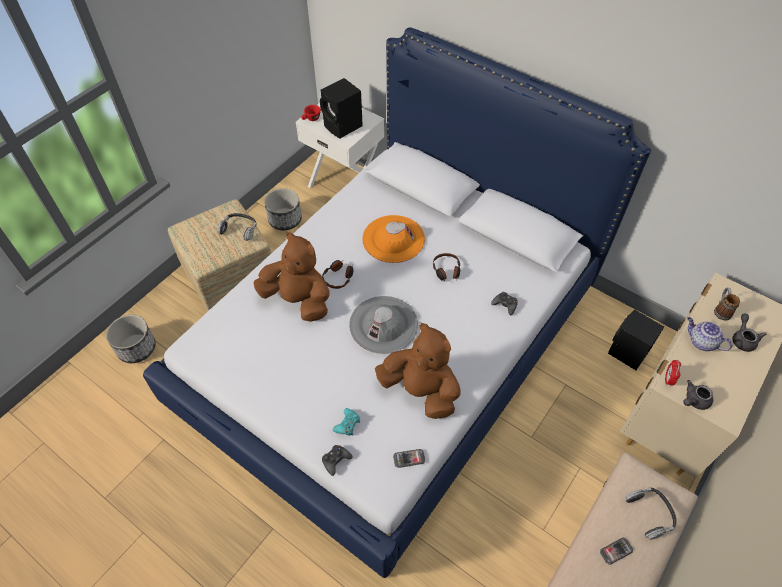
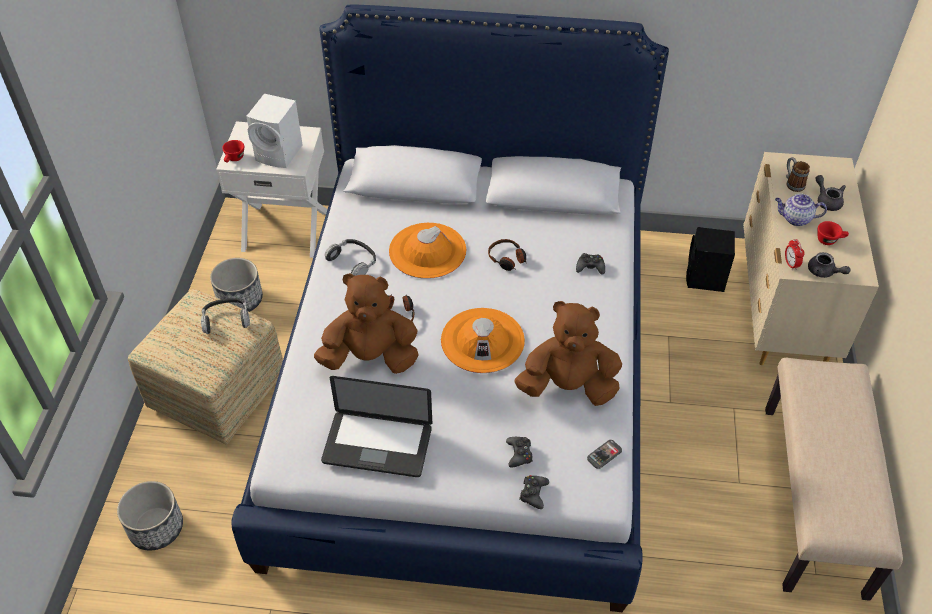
camera: 30 degrees left, 5 degrees down
black speaker [320,78,363,138] -> white speaker [246,93,303,168]
turquoise game controller [333,408,361,436] -> black game controller [506,437,533,468]
grey hat [349,296,418,354] -> orange hat [441,308,525,373]
phone [600,537,633,565] -> none
headphones [625,487,677,540] -> headphones moved to [325,239,376,276]
grey teapot [684,380,713,410] -> grey teapot turned 75 degrees counterclockwise [808,252,850,278]
none -> laptop [321,376,432,477]
none -> red cup [818,221,849,245]

